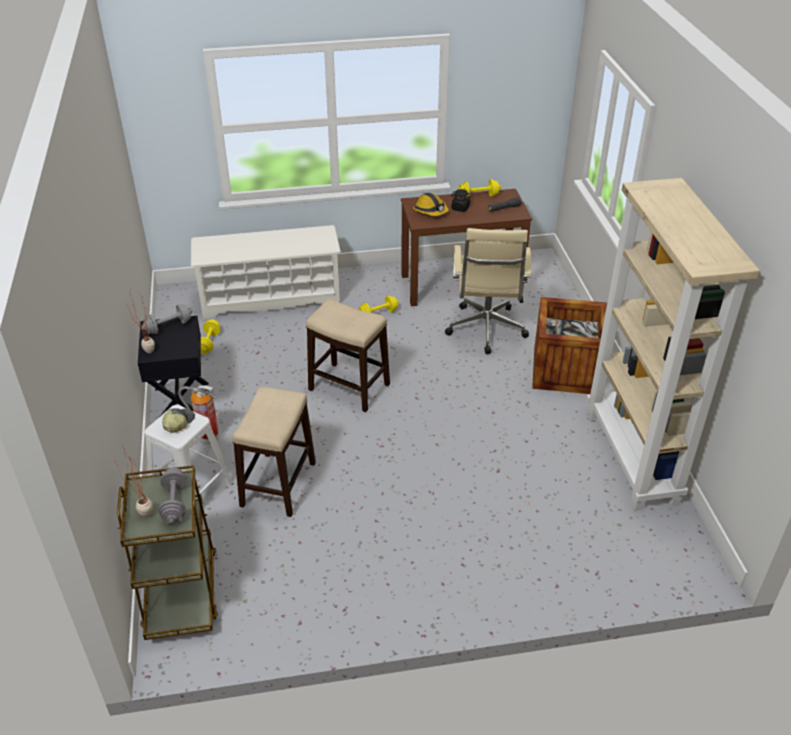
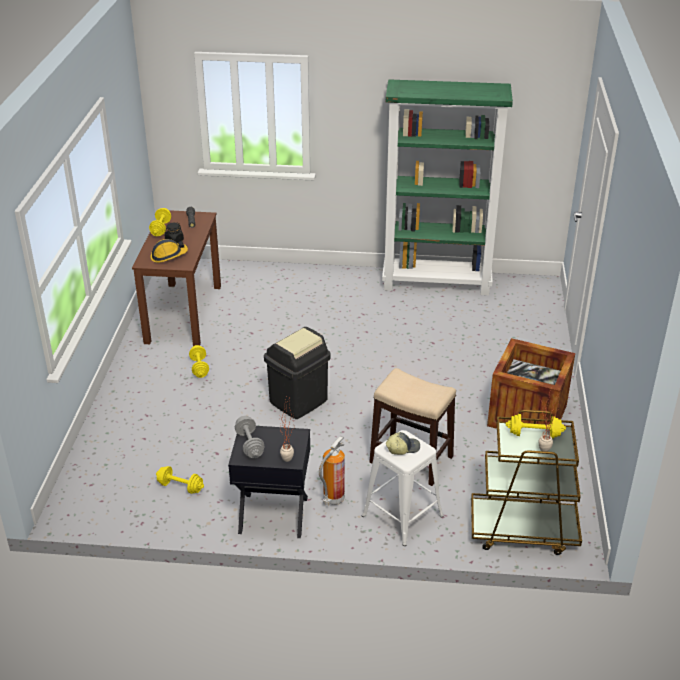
camera: 75 degrees left, 5 degrees down
grey dumbbell [159,468,187,524] -> yellow dumbbell [506,414,566,439]
cap [162,408,195,433] -> cap turned 120 degrees clockwise [386,432,420,455]
white shoe rack [191,225,341,319] -> none
stool [306,298,390,412] -> black trash can [264,327,331,419]
beige office chair [445,228,531,354] -> none
crate [532,297,607,394] -> crate moved to [487,338,575,429]
beige bookcase [586,178,760,510] -> green bookcase [382,79,513,296]

